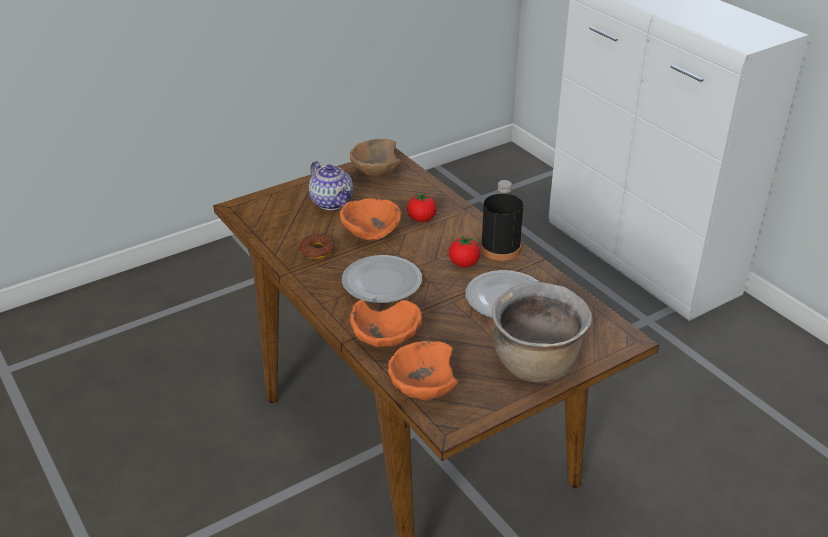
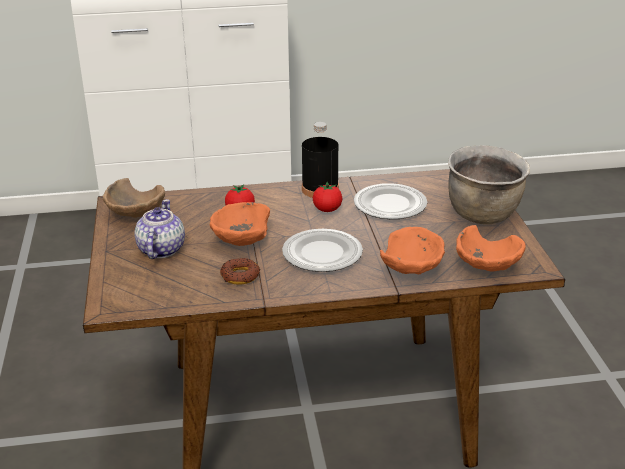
camera: 65 degrees left, 5 degrees down
teapot [309,161,353,210] -> teapot turned 75 degrees counterclockwise [134,199,185,259]

